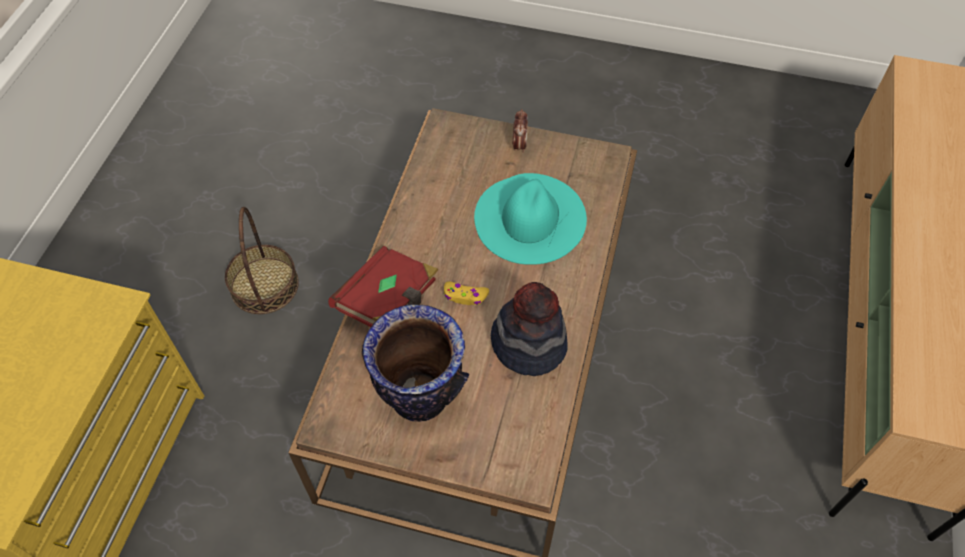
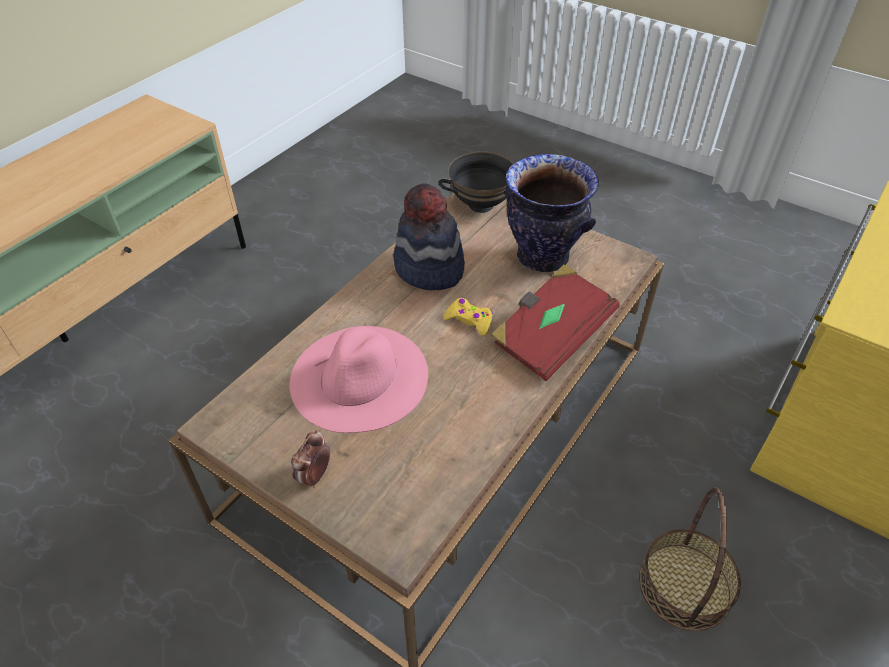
camera: 160 degrees left, 10 degrees down
turquoise hat [474,173,587,265] -> pink hat [289,326,428,433]
none -> black bowl [438,152,514,213]

